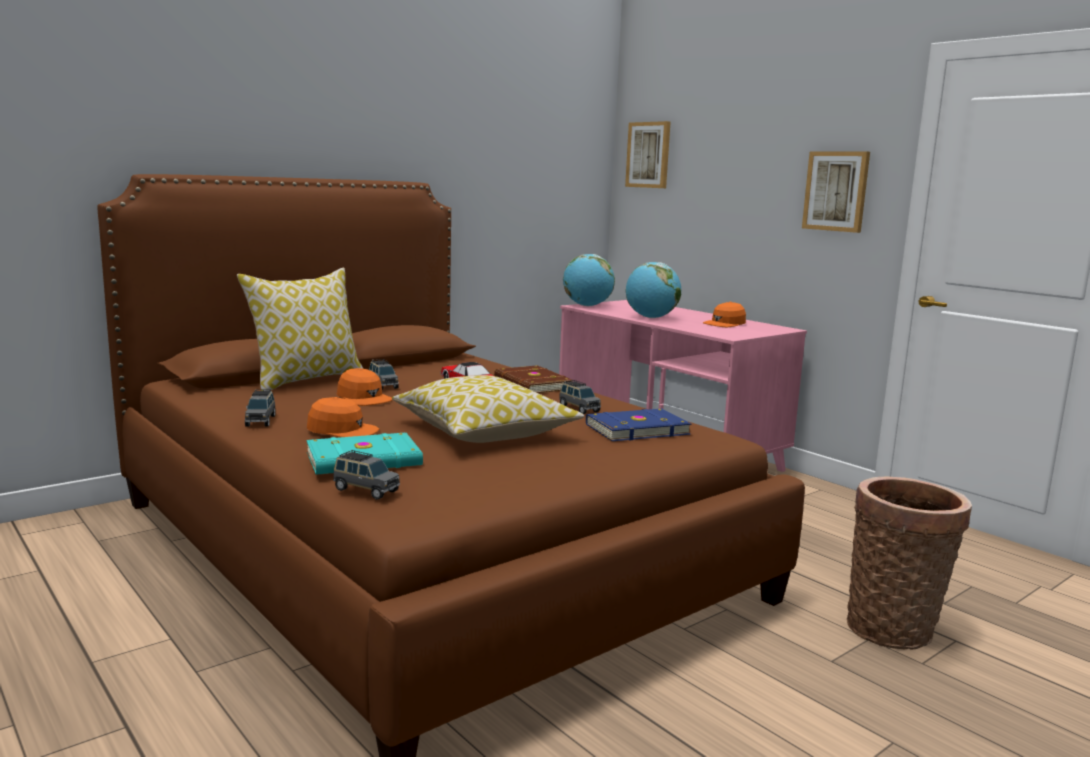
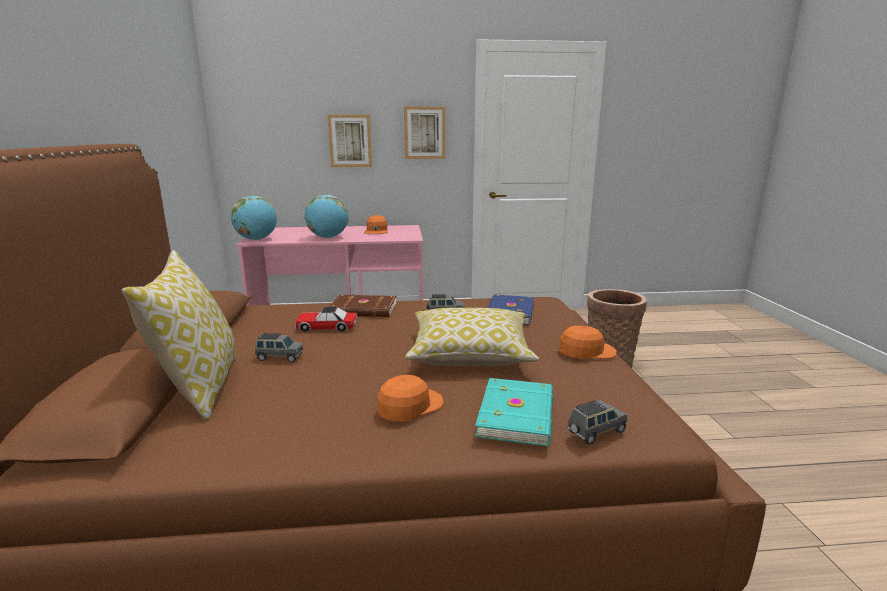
camera: 55 degrees left, 5 degrees up
grey toy car [245,389,276,427] -> none
orange cap [337,368,392,406] -> orange cap moved to [559,326,617,359]
picture [625,121,671,188] -> picture moved to [327,115,372,167]

